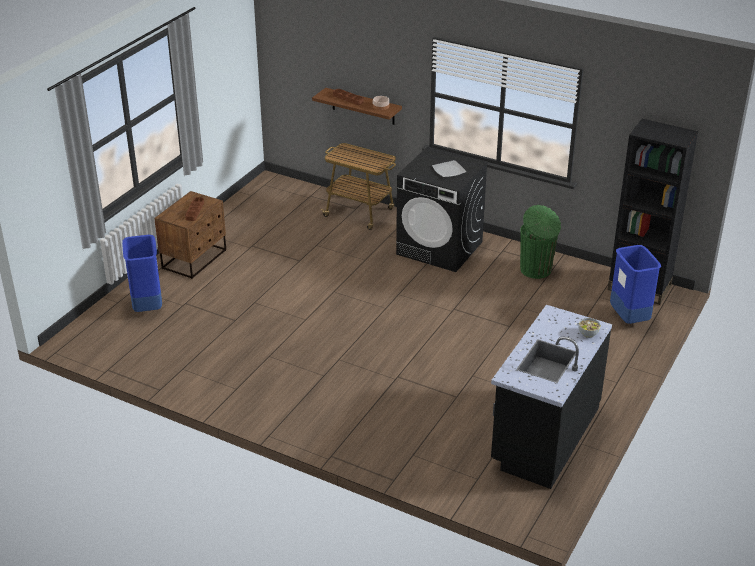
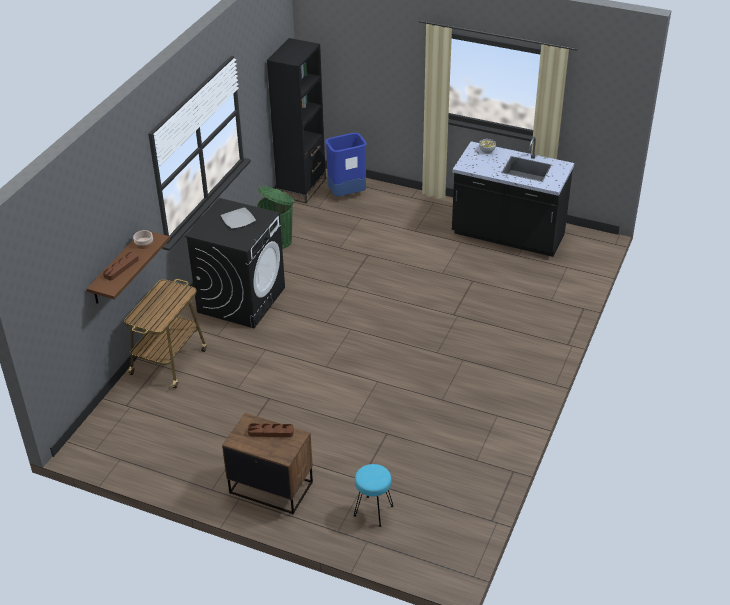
camera: 95 degrees left, 5 degrees up
blue trash can [122,235,162,312] -> turquoise stool [354,464,393,527]

